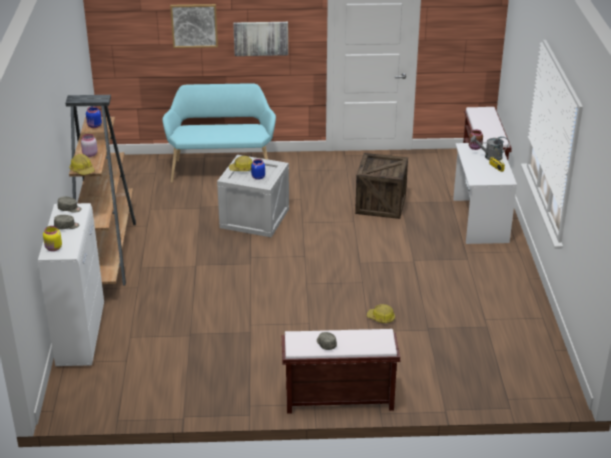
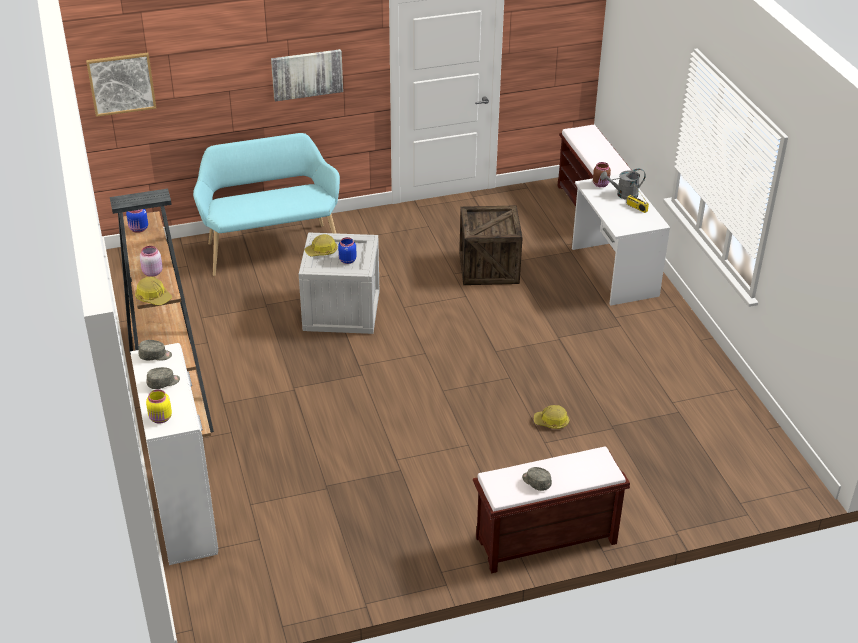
camera: 15 degrees left, 5 degrees up
picture [170,4,218,48] -> picture moved to [86,53,156,117]

